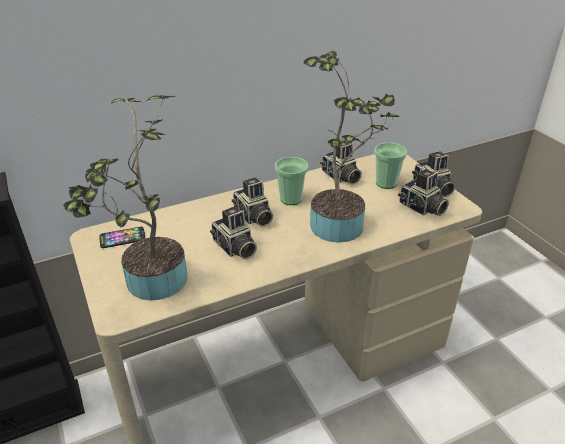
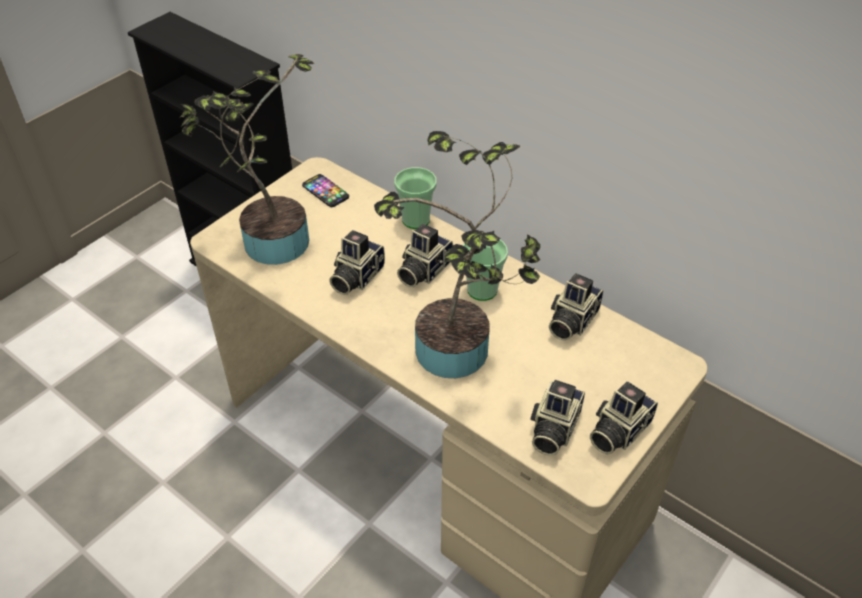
camera: 65 degrees right, 10 degrees up
cup [374,143,407,189] -> cup moved to [394,167,437,229]

